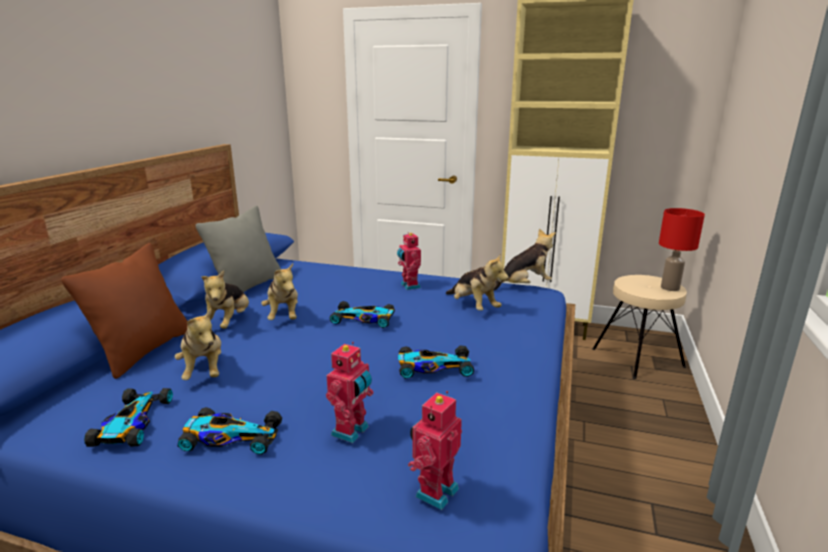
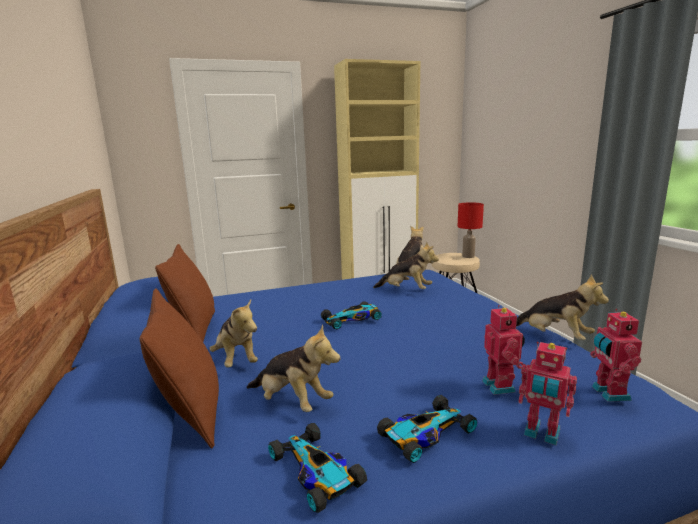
camera: 35 degrees left, 5 degrees down
grey pillow [196,206,281,293] -> brown pillow [155,244,215,341]
plush toy [261,263,298,320] -> plush toy moved to [516,274,609,340]
toy robot [397,232,421,290] -> toy robot moved to [519,342,577,446]
toy car [398,345,474,379] -> none

